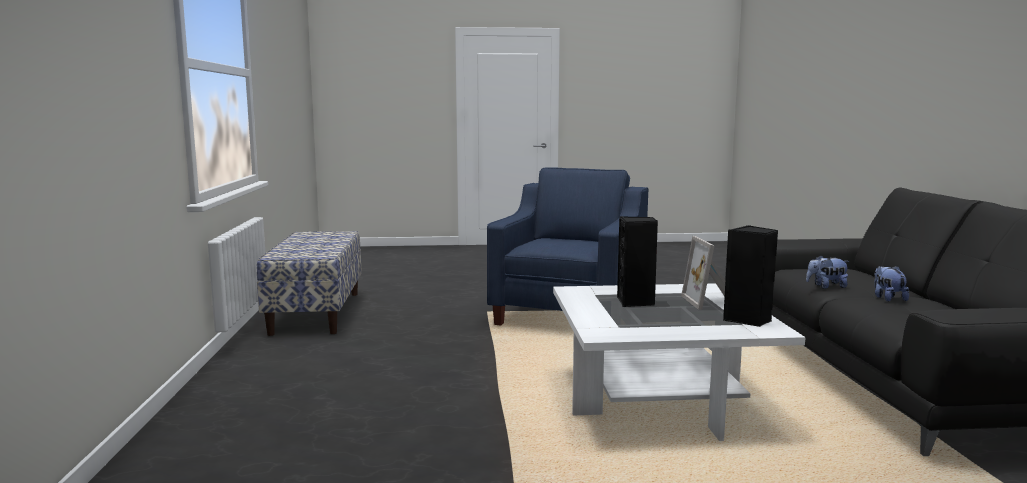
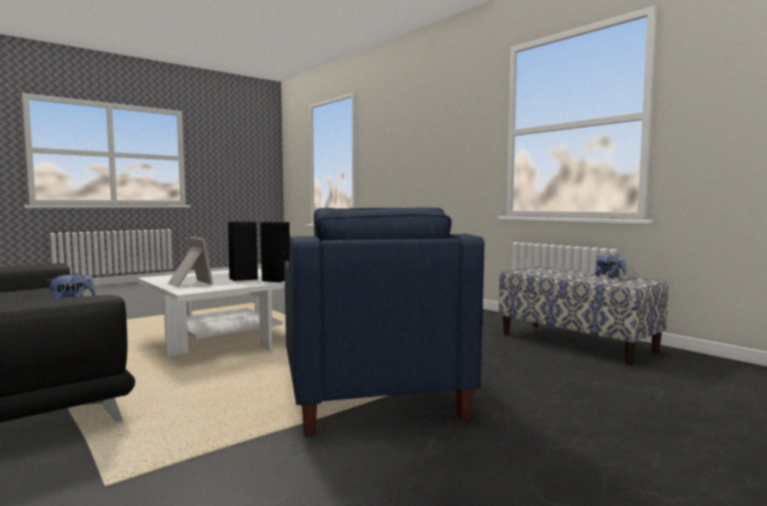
camera: 145 degrees right, 5 degrees down
black speaker [723,225,778,327] -> black speaker moved to [260,222,290,283]
plush toy [874,266,909,302] -> plush toy moved to [595,254,627,278]

